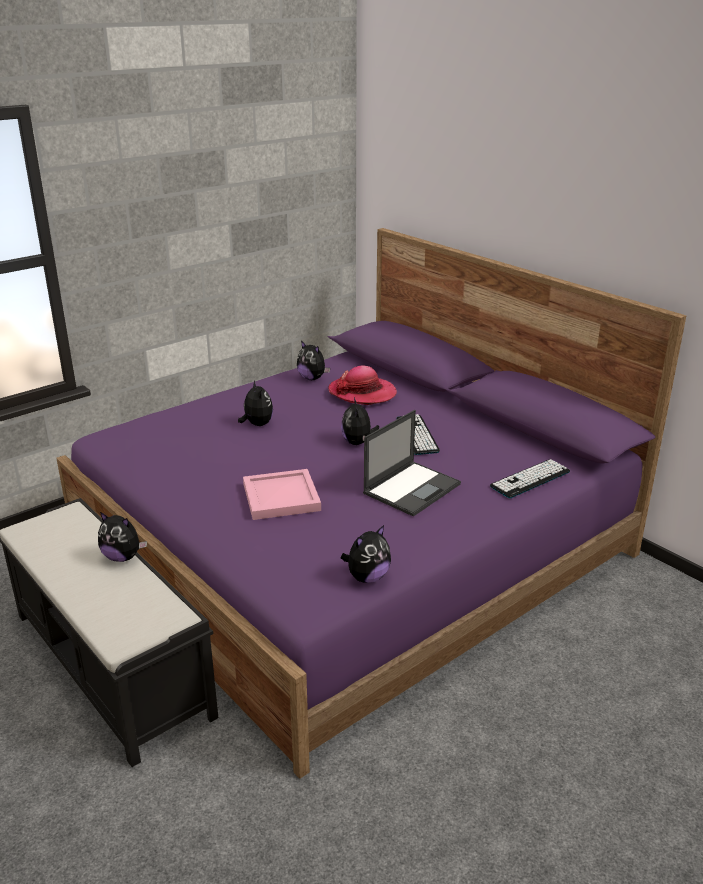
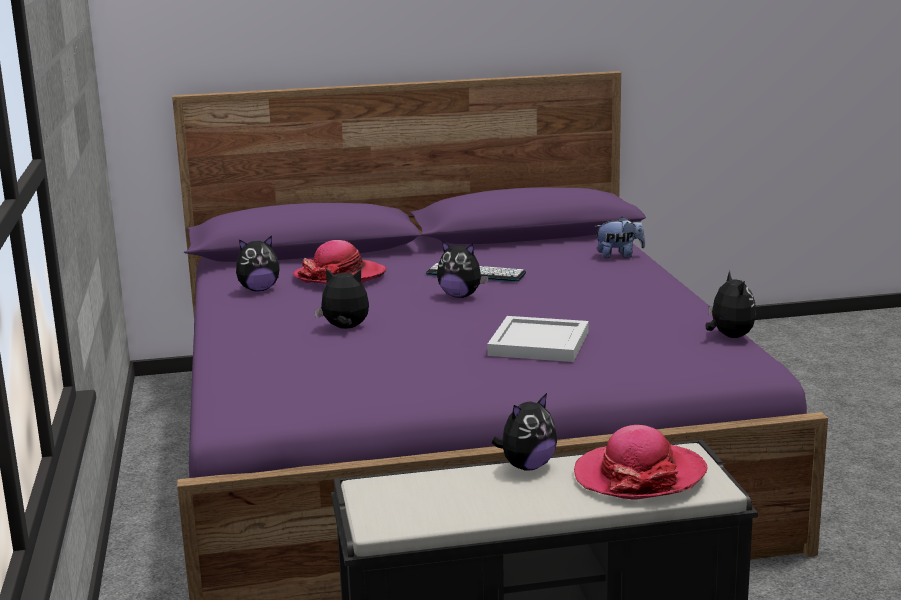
camera: 60 degrees left, 10 degrees down
pink tray [243,469,321,520] -> white tray [487,316,589,362]
laptop [363,410,461,517] -> none
keyboard [490,459,570,498] -> plush toy [594,217,645,258]
none -> hat [574,425,707,500]

